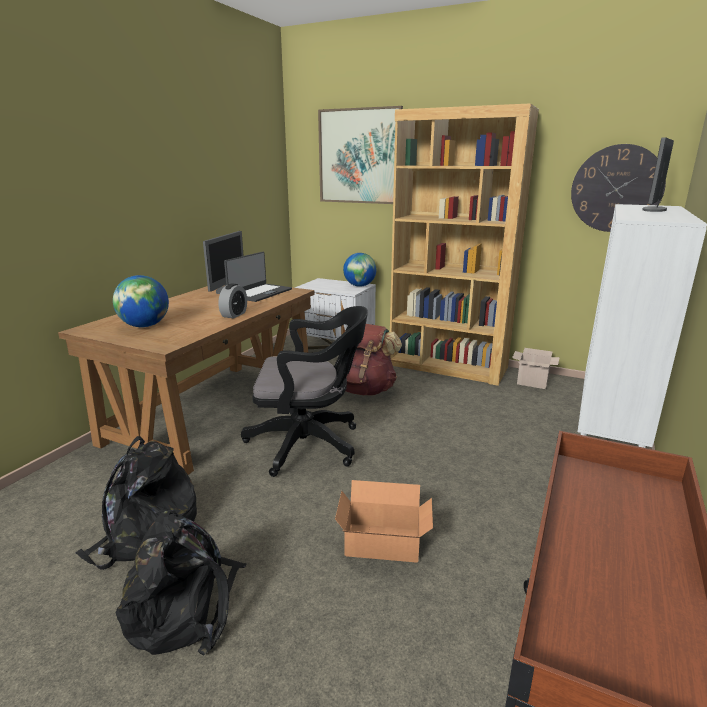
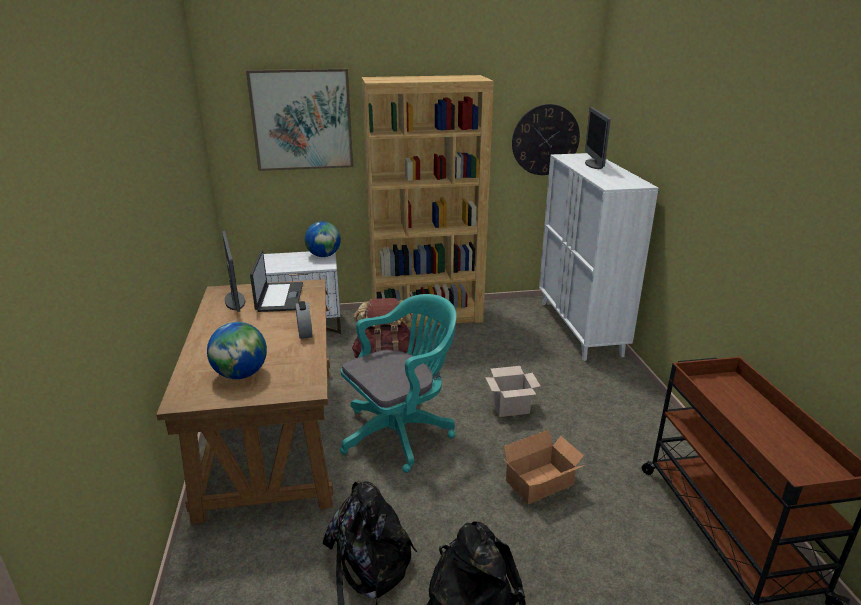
camera: 35 degrees left, 5 degrees up
black office chair [241,306,368,477] -> turquoise office chair [340,294,457,473]
cardboard box [512,348,560,389] -> cardboard box moved to [485,366,540,417]

